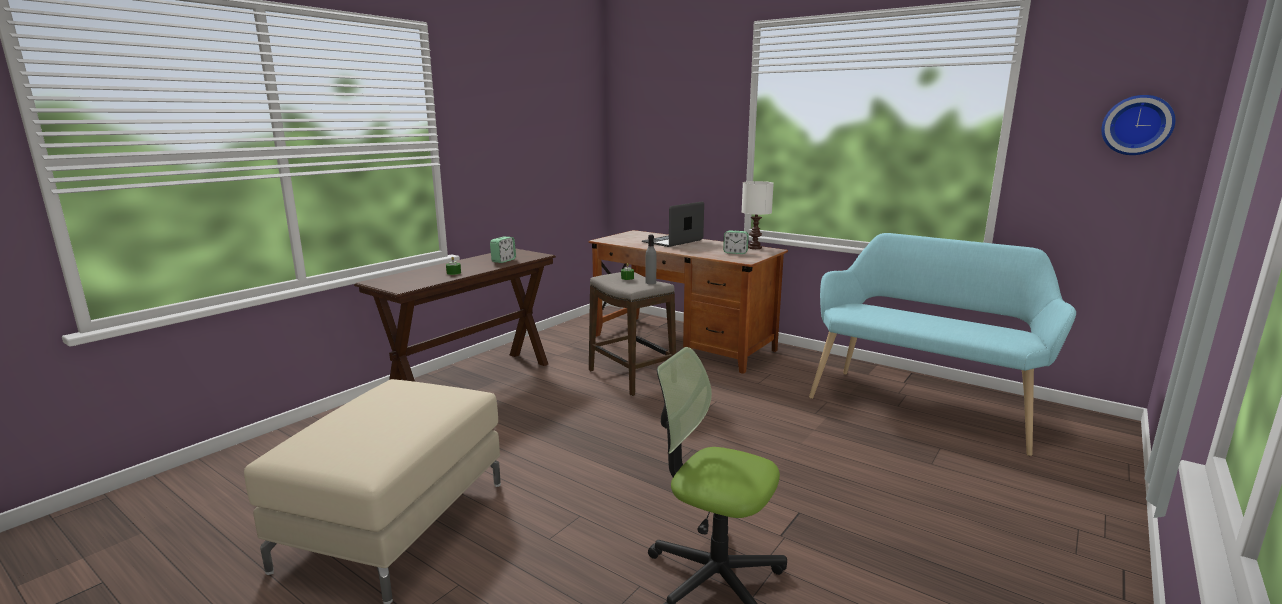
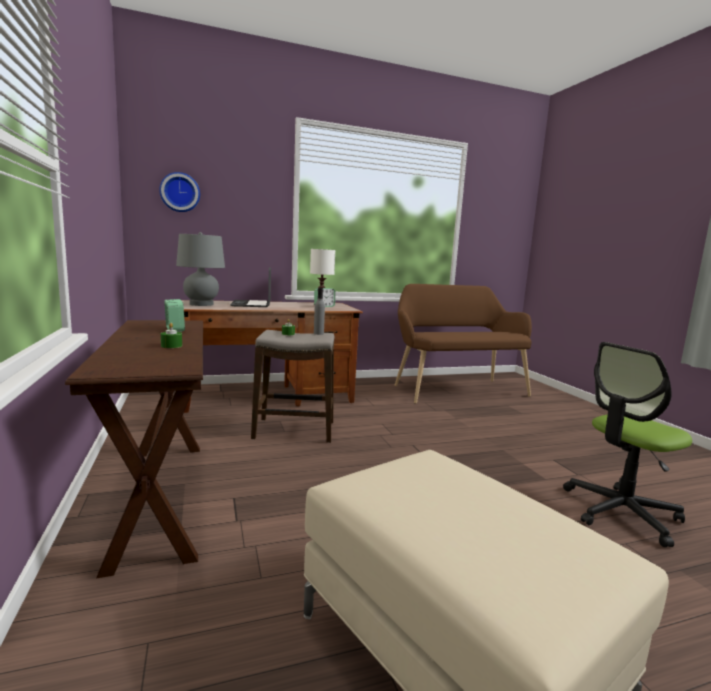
camera: 55 degrees left, 5 degrees down
turquoise bench [809,233,1076,456] -> brown bench [395,284,532,404]
wall clock [1101,95,1175,155] -> wall clock moved to [159,172,200,212]
none -> grey table lamp [176,232,225,306]

